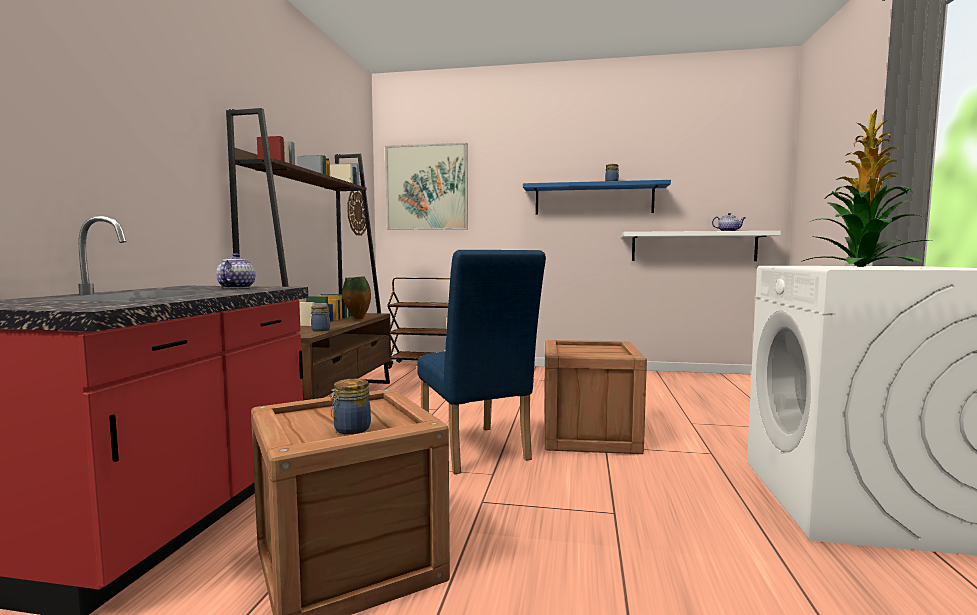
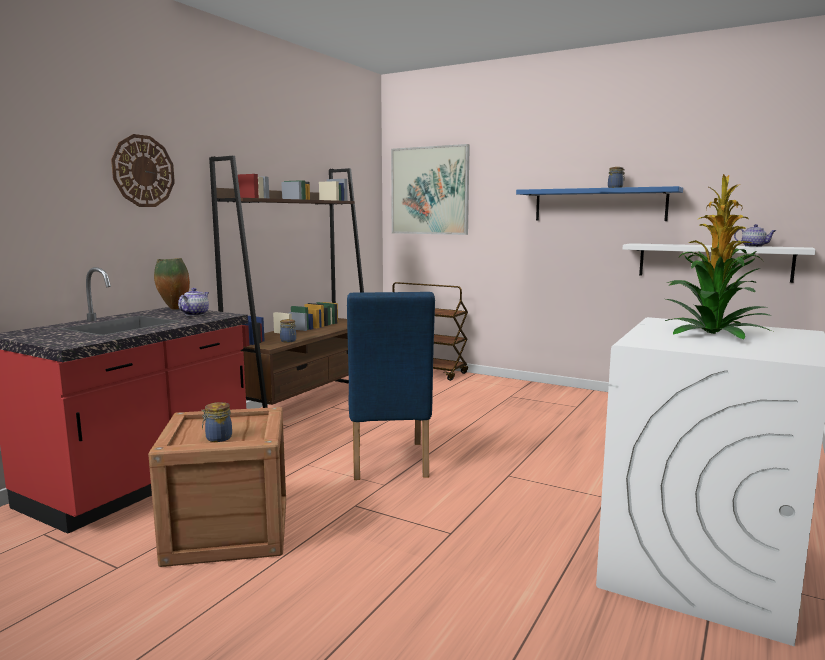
camera: 20 degrees right, 5 degrees up
vase [342,276,371,319] -> vase moved to [154,258,190,310]
wall clock [347,191,367,236] -> wall clock moved to [111,134,175,207]
crate [544,340,647,454] -> none

